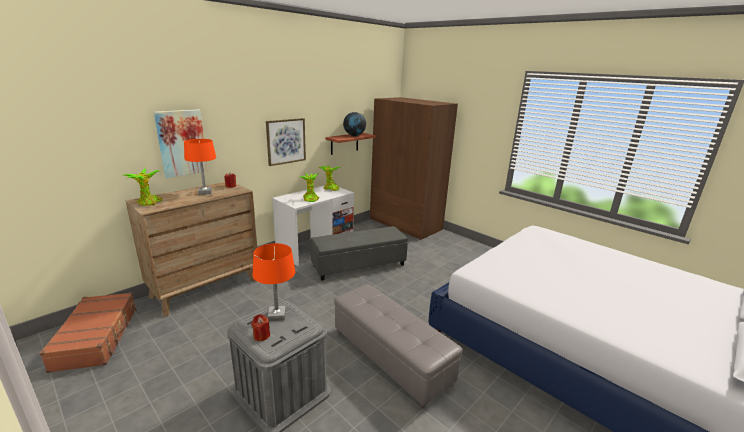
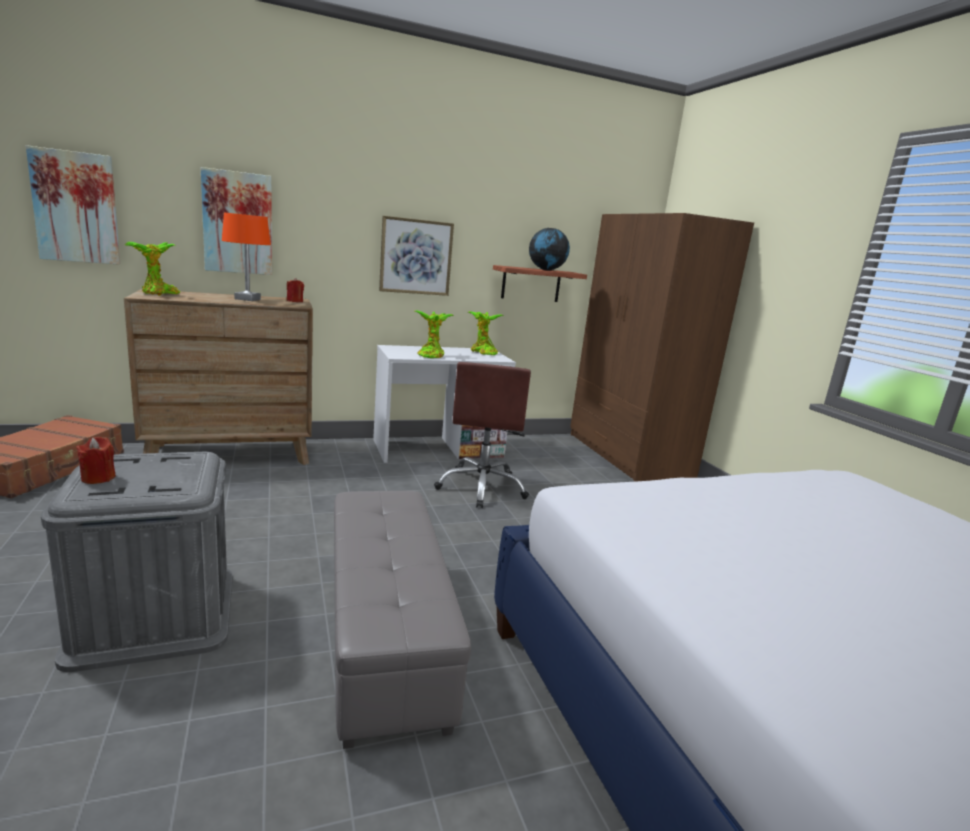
camera: 25 degrees right, 5 degrees down
orange table lamp [253,243,295,321] -> none
grey ottoman [311,226,408,281] -> brown office chair [434,362,531,508]
none -> picture [26,145,120,265]

